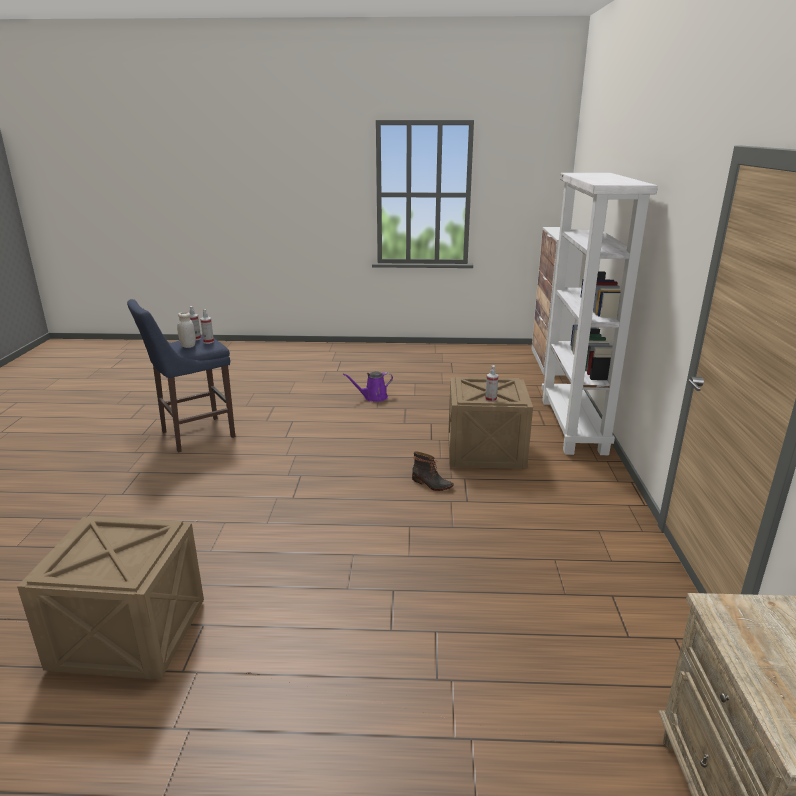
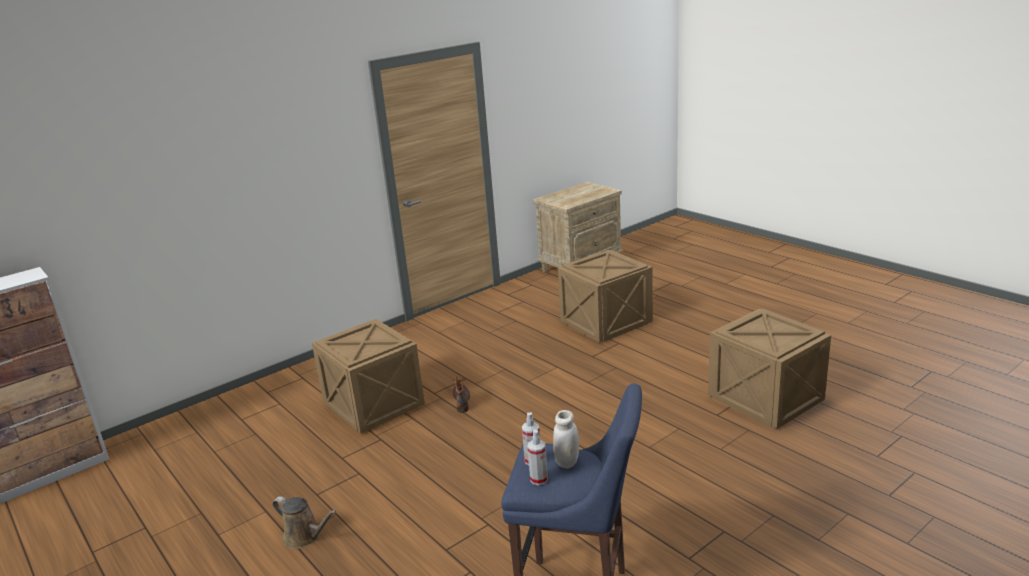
camera: 130 degrees left, 0 degrees up
purple watering can [343,371,393,402] -> brown watering can [272,496,337,549]
spray bottle [485,365,498,401] -> none
white bookcase [541,173,658,455] -> none
none -> crate [558,250,653,343]

